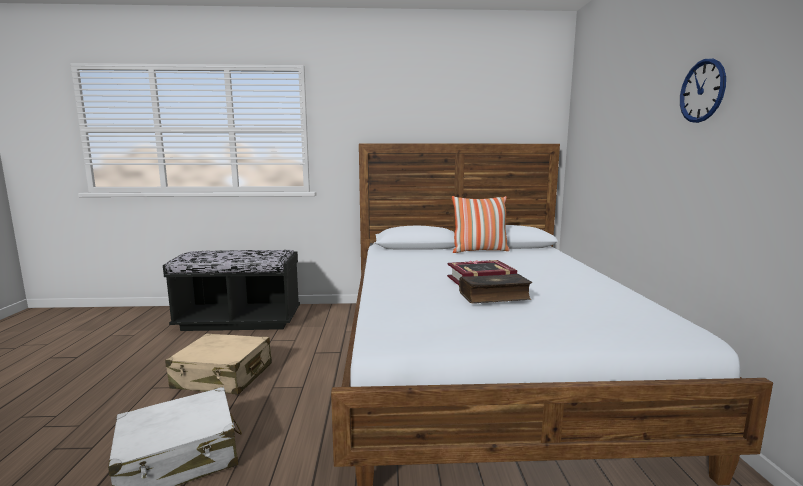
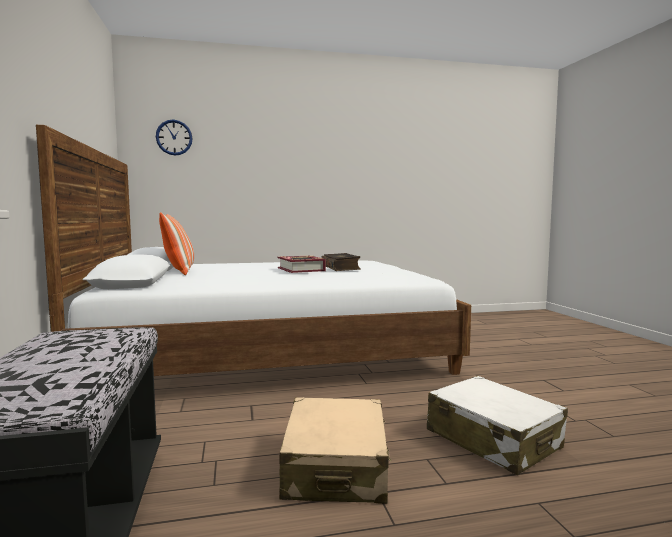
camera: 100 degrees left, 5 degrees down
wall clock [680,58,726,123] -> wall clock moved to [156,119,193,155]

